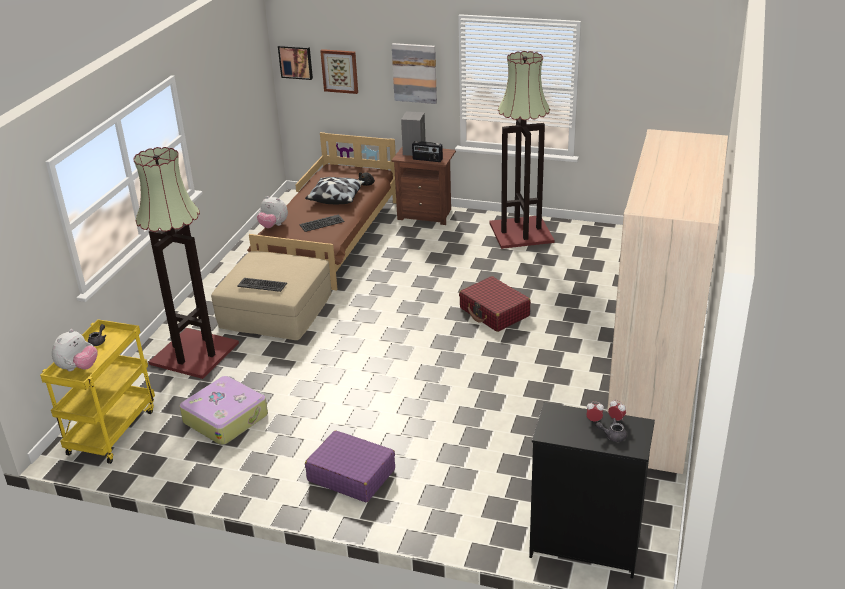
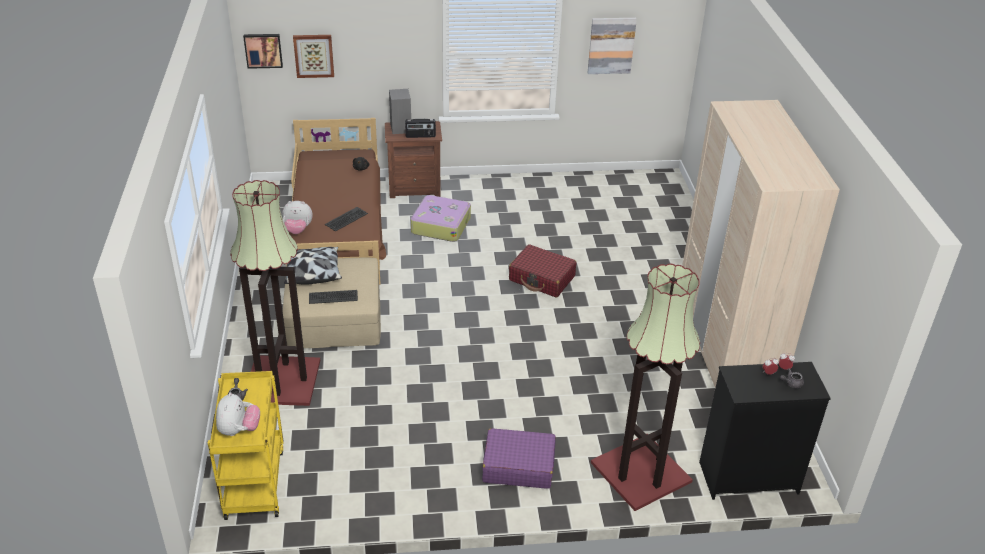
camera: 25 degrees left, 5 degrees up
suitcase [179,376,268,445] -> suitcase moved to [411,195,471,242]
pillow [305,177,365,204] -> pillow moved to [284,247,342,284]
picture [392,43,437,104] -> picture moved to [588,18,637,74]
floor lamp [489,51,555,249] -> floor lamp moved to [591,263,700,511]

